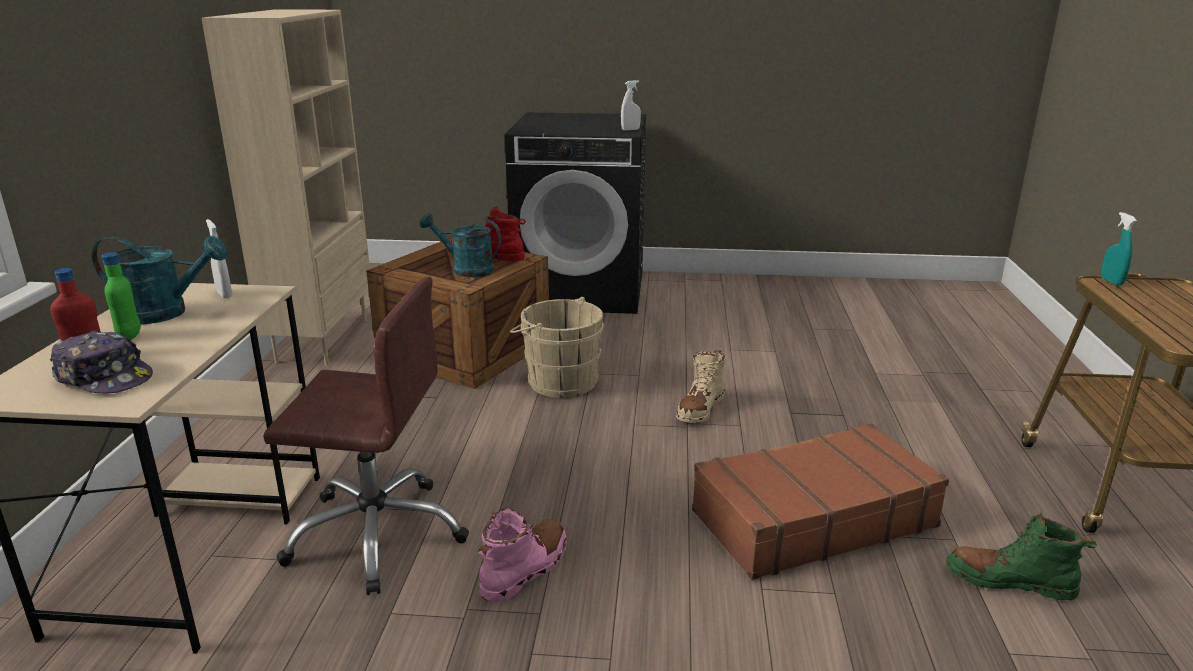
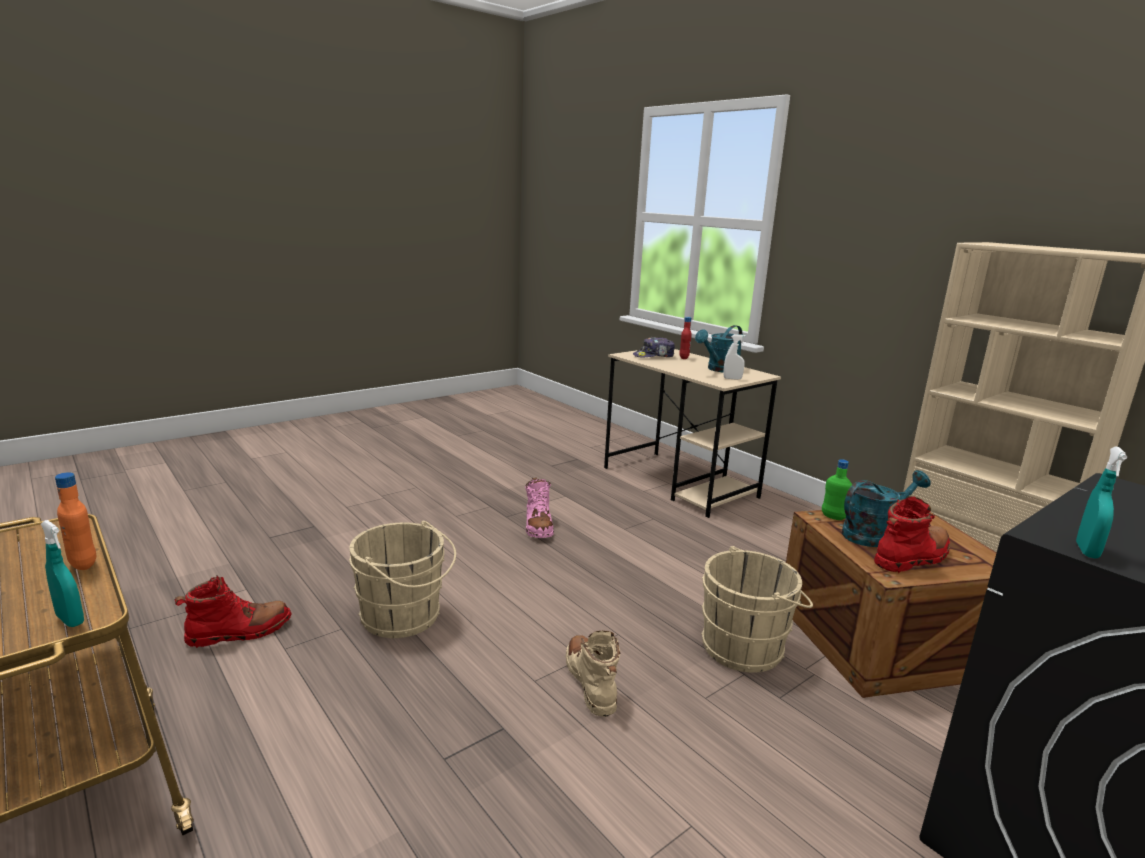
camera: 135 degrees right, 5 degrees down
green bottle [102,252,141,340] -> green bottle moved to [822,459,852,520]
brown office chair [263,277,469,595] -> none
white spray bottle [621,80,641,131] -> turquoise spray bottle [1076,446,1127,558]
brown suitcase [692,423,949,580] -> beige bucket [349,520,456,638]
green boot [945,512,1097,601] -> red boot [175,576,292,648]
none -> orange bottle [55,472,96,570]

